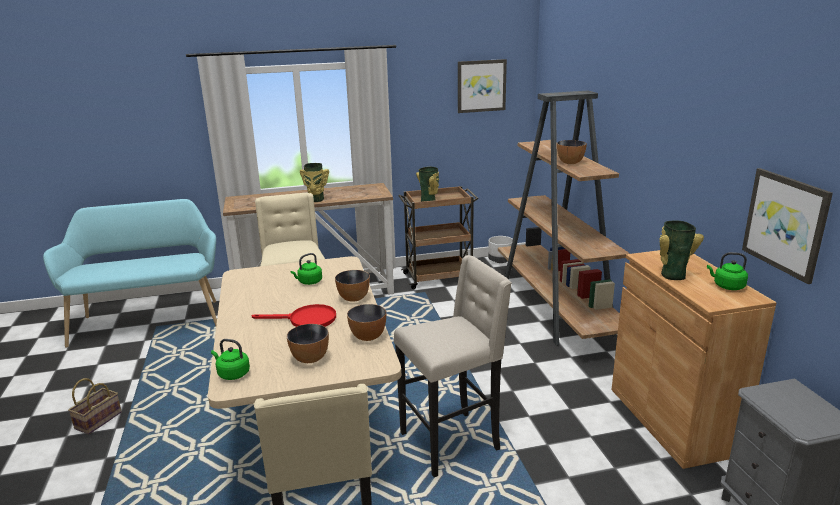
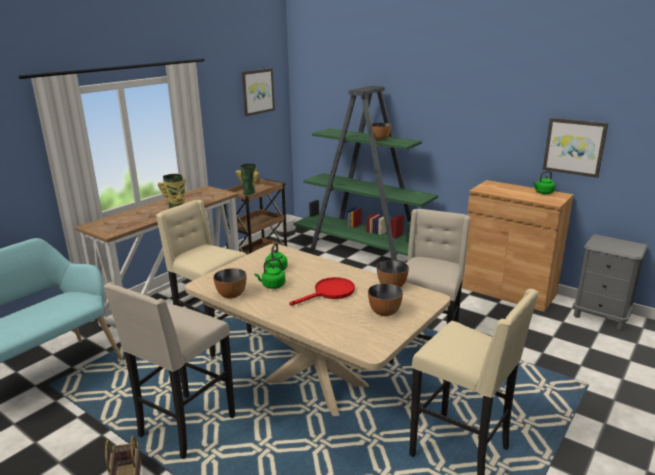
camera: 40 degrees left, 0 degrees up
green kettle [211,339,250,380] -> green kettle moved to [255,259,286,289]
bowl [335,270,370,302] -> bowl moved to [213,268,246,299]
brown bookcase [498,91,630,346] -> green bookcase [293,86,438,261]
vase [659,220,704,280] -> none
none -> beige stool [104,282,235,459]

